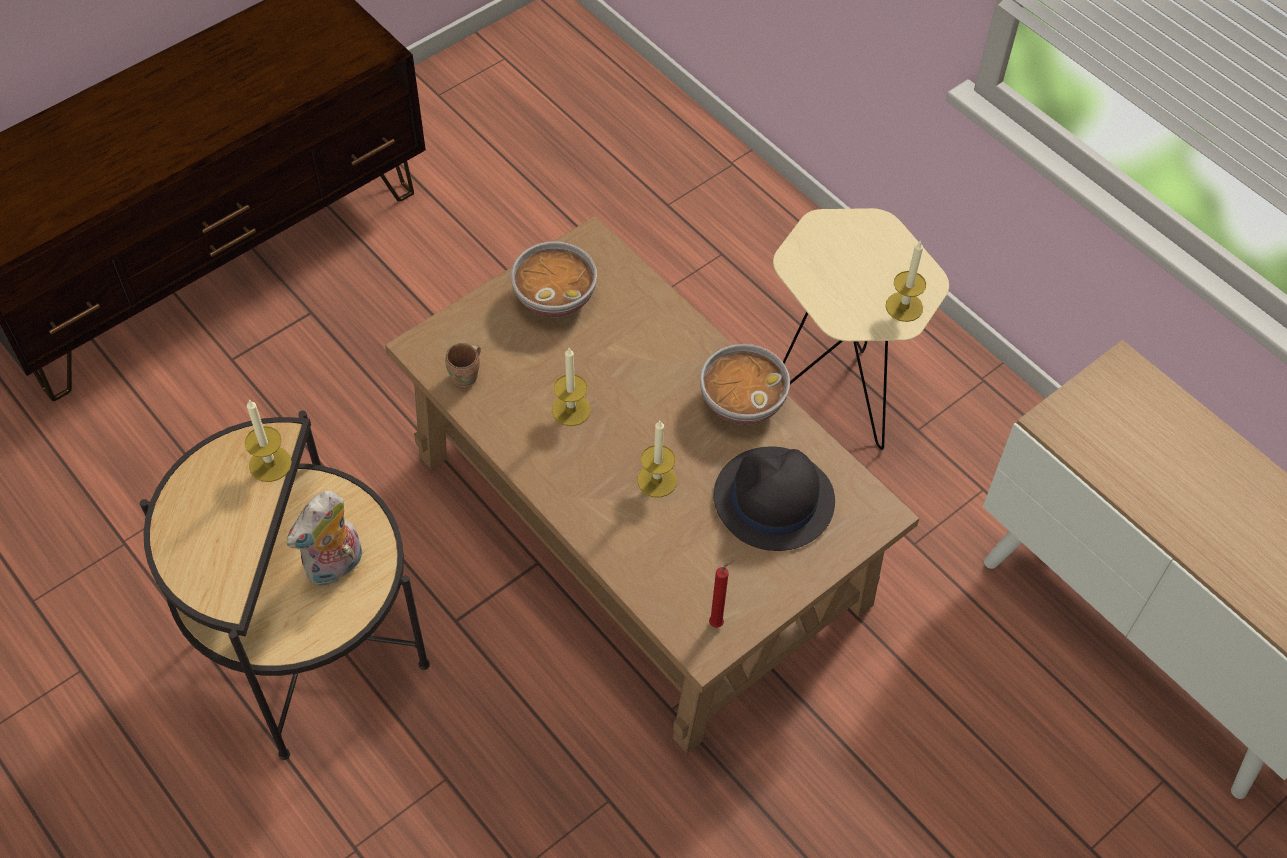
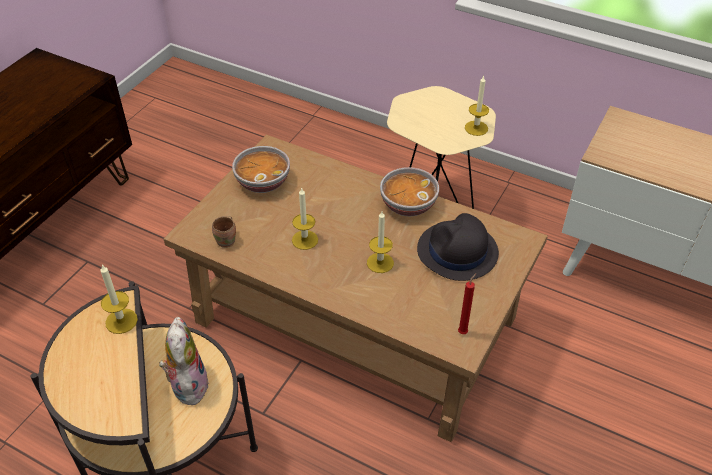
camera: 20 degrees left, 10 degrees down
plush toy [287,491,362,587] -> plush toy turned 150 degrees clockwise [159,317,209,405]

